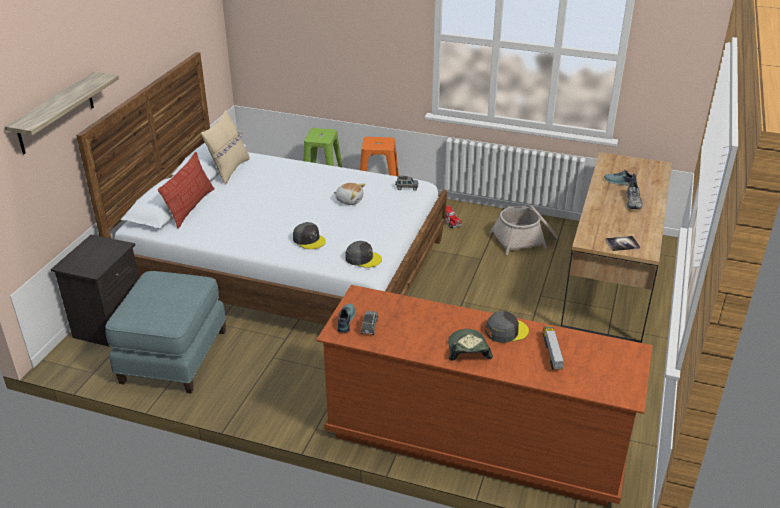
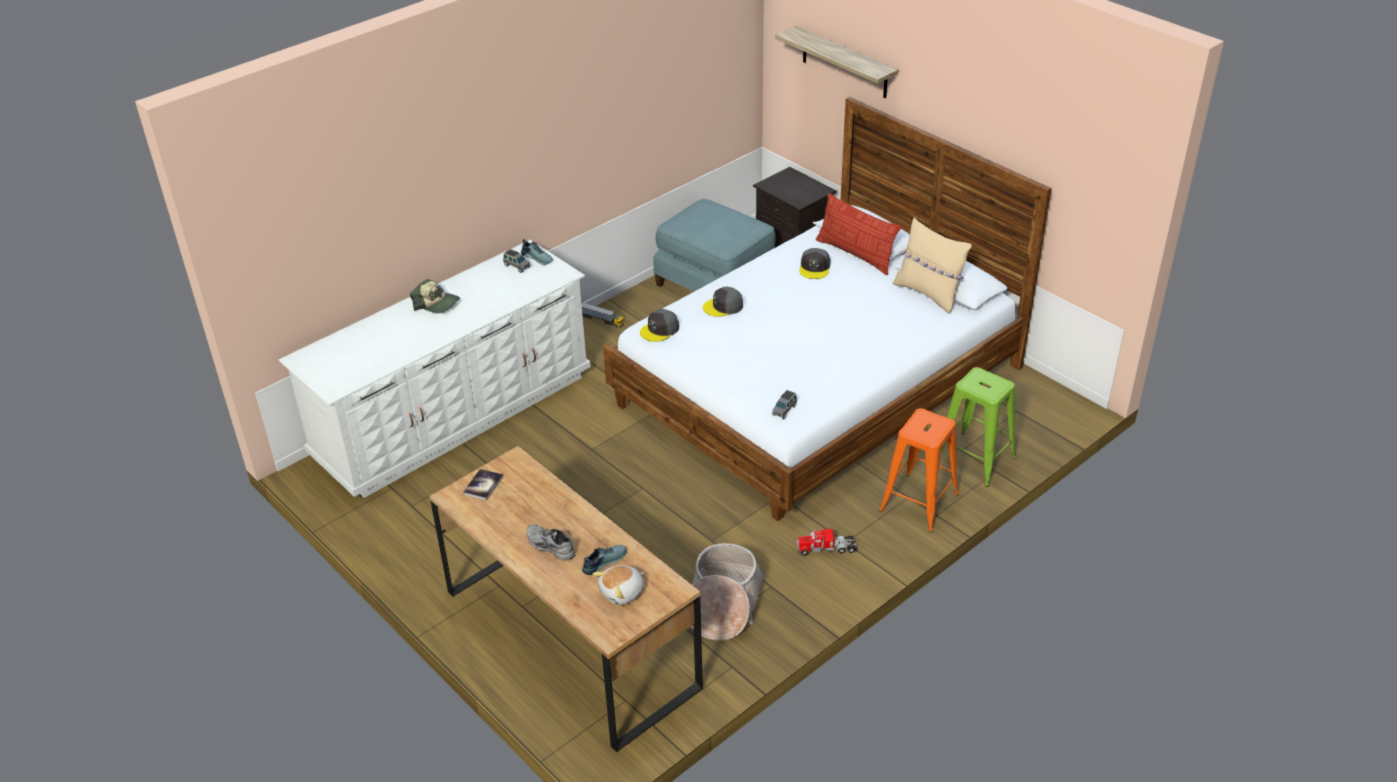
camera: 120 degrees right, 5 degrees up
brown dresser [316,285,652,506] -> white dresser [279,240,591,498]
plush toy [334,183,366,205] -> plush toy moved to [593,565,644,605]
grey cap [485,311,529,343] -> grey cap moved to [799,248,831,279]
toy truck [543,326,564,369] -> toy truck moved to [581,302,624,328]

